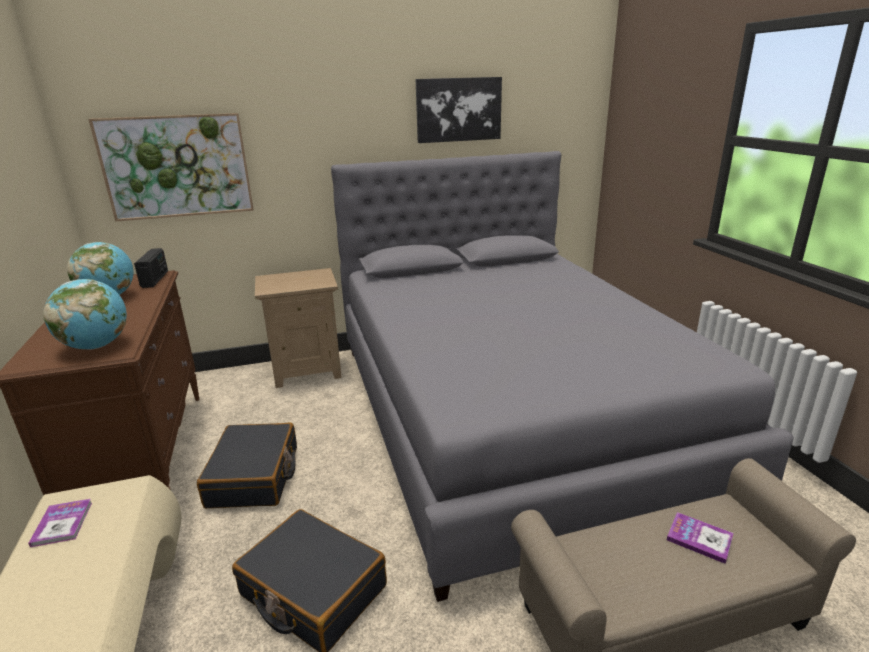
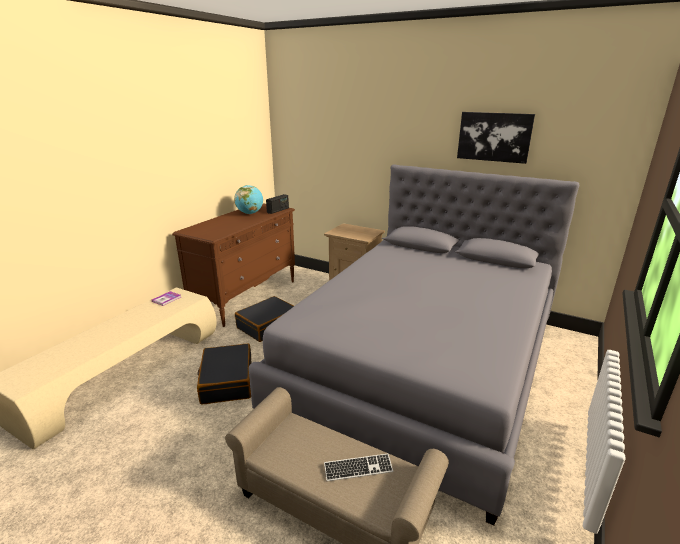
camera: 45 degrees right, 0 degrees up
globe [43,279,127,350] -> none
picture [89,113,254,222] -> none
book [667,512,734,564] -> keyboard [324,454,393,481]

